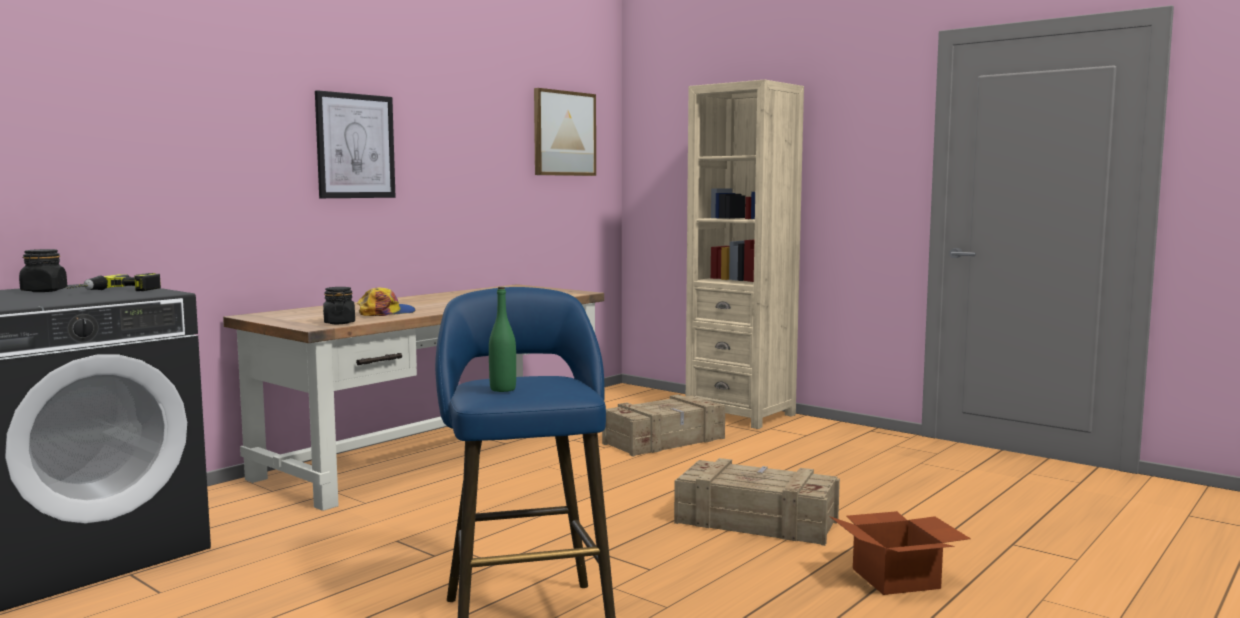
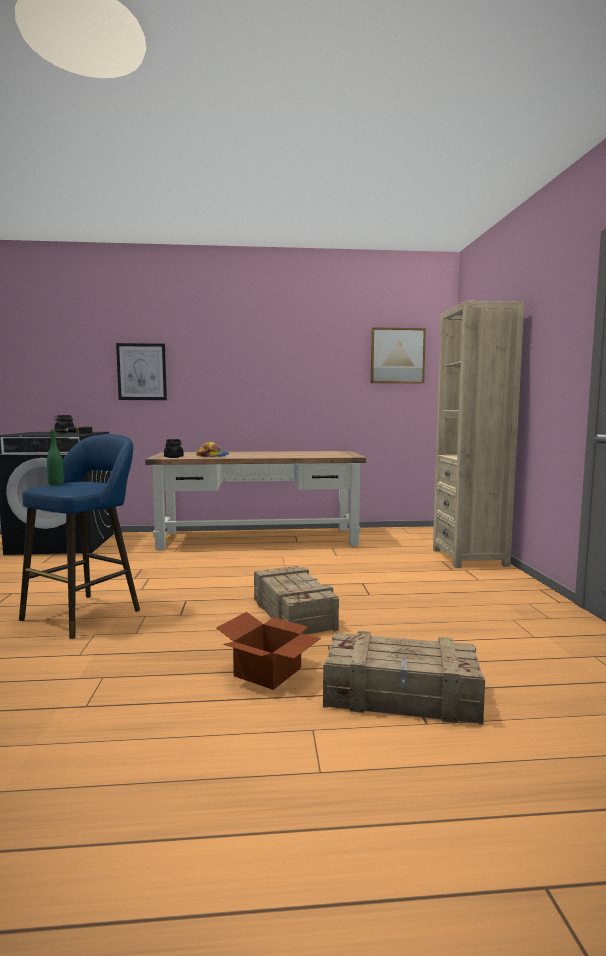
camera: 45 degrees right, 0 degrees up
picture [315,90,396,198] -> picture moved to [116,343,167,400]
crate [602,395,725,457] -> crate moved to [323,630,485,725]

